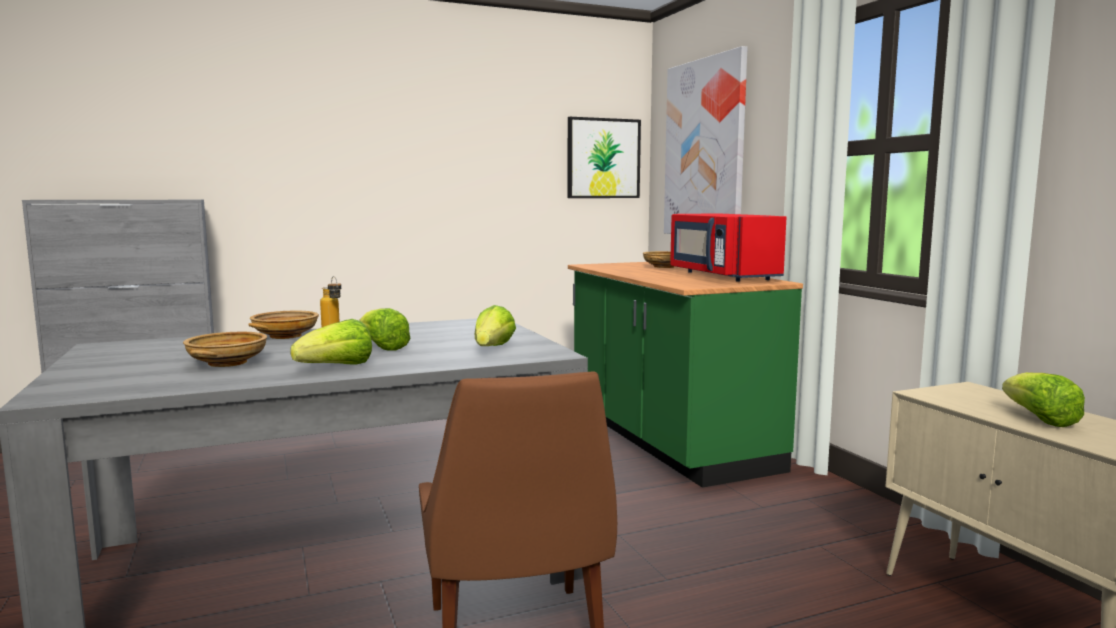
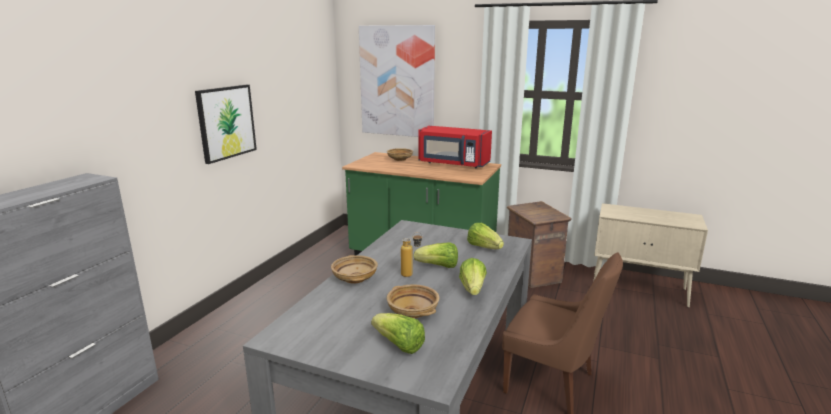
camera: 45 degrees left, 10 degrees up
picture [567,117,641,198] -> picture moved to [195,85,257,164]
lettuce [1002,372,1085,427] -> lettuce moved to [371,313,425,354]
none -> crate [507,201,572,288]

